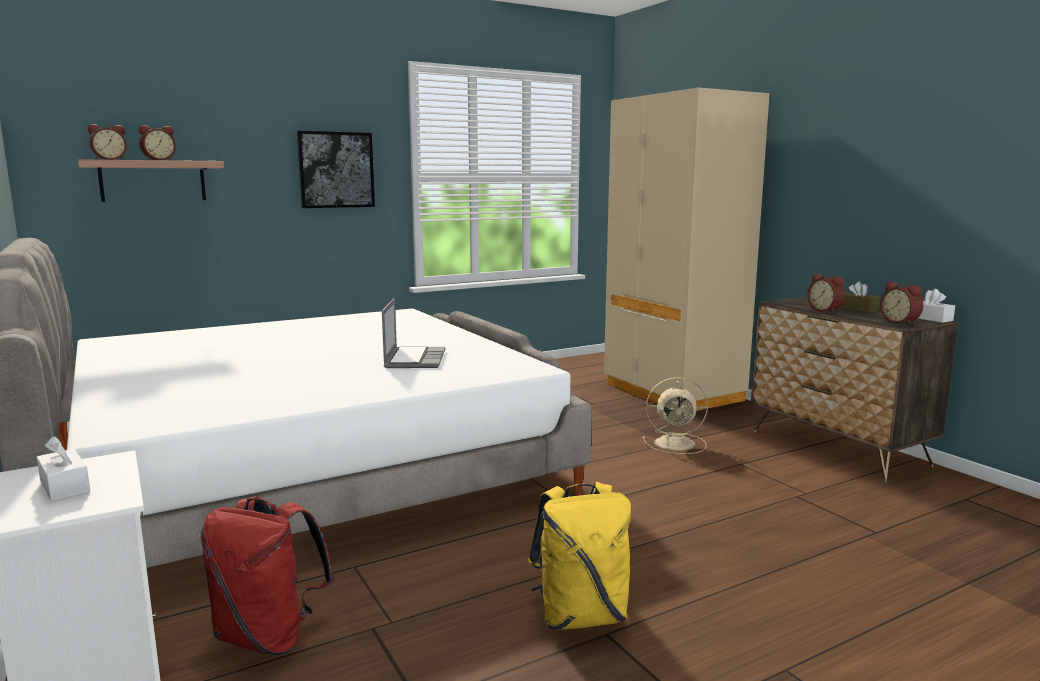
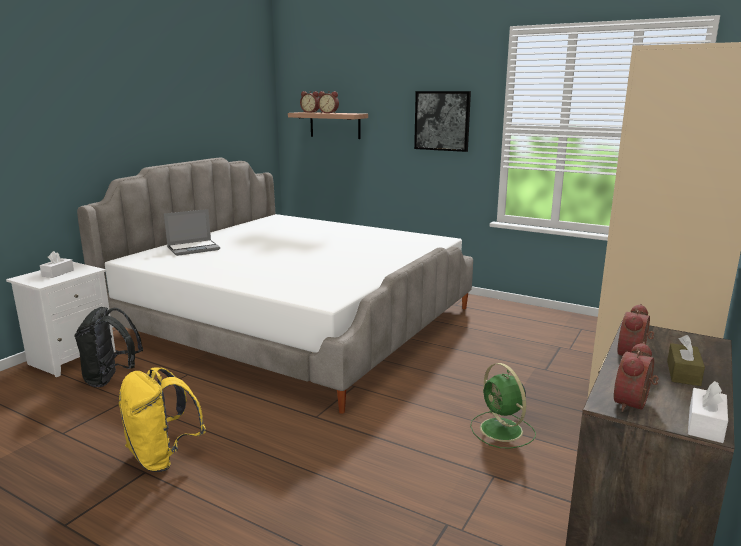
camera: 60 degrees right, 5 degrees up
red backpack [201,496,335,655] -> black backpack [74,307,143,387]
laptop [382,298,445,368] -> laptop moved to [164,209,220,256]
beige fan [642,377,708,454] -> green fan [470,363,536,448]

